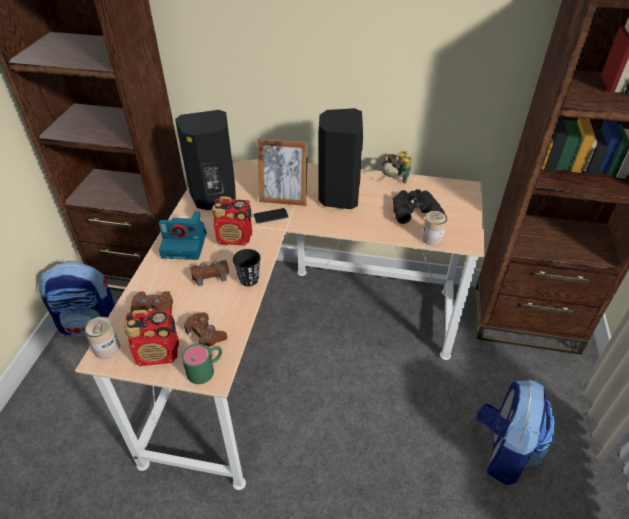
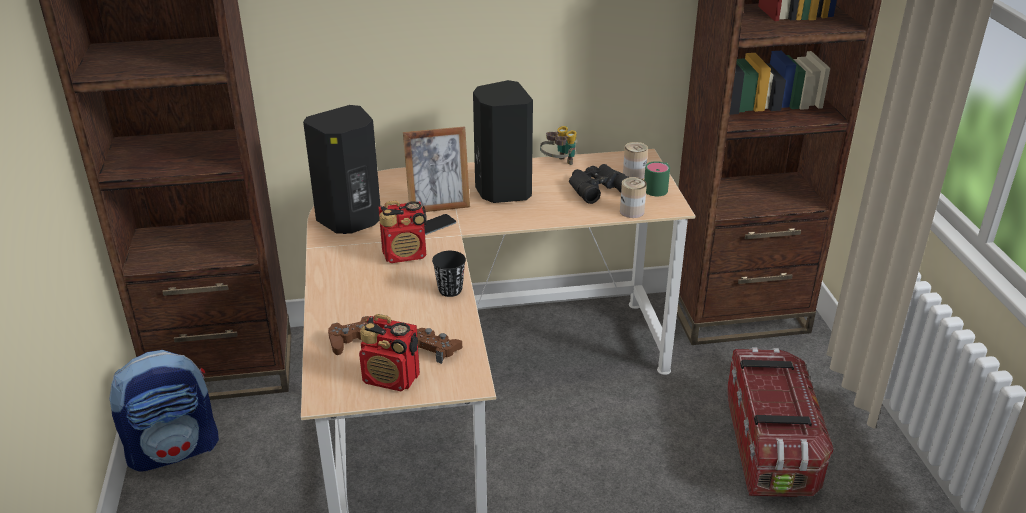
camera: 20 degrees left, 10 degrees down
can [84,317,120,359] -> can moved to [623,142,648,179]
radio [124,309,179,366] -> radio turned 45 degrees clockwise [359,314,420,391]
camera [159,211,207,260] -> none
green mug [182,344,222,384] -> green mug moved to [644,161,670,196]
brown game controller [190,260,229,286] -> none
backpack [476,379,555,485] -> storage box [728,347,833,497]

